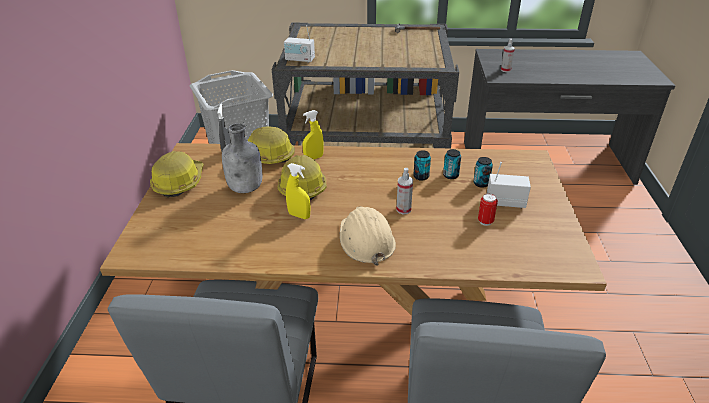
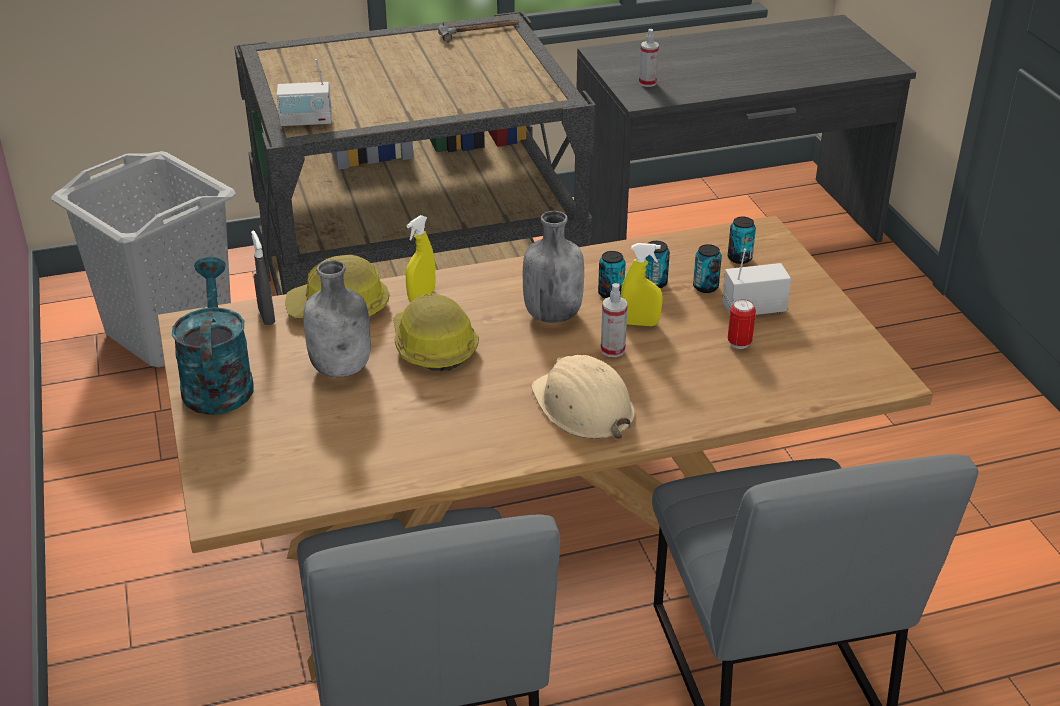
camera: 20 degrees left, 0 degrees up
hard hat [150,151,204,197] -> turquoise watering can [172,257,253,415]
yellow spray bottle [286,163,310,219] -> yellow spray bottle moved to [621,243,663,326]
none -> grey bottle [523,211,584,323]
none -> can [728,217,756,264]

